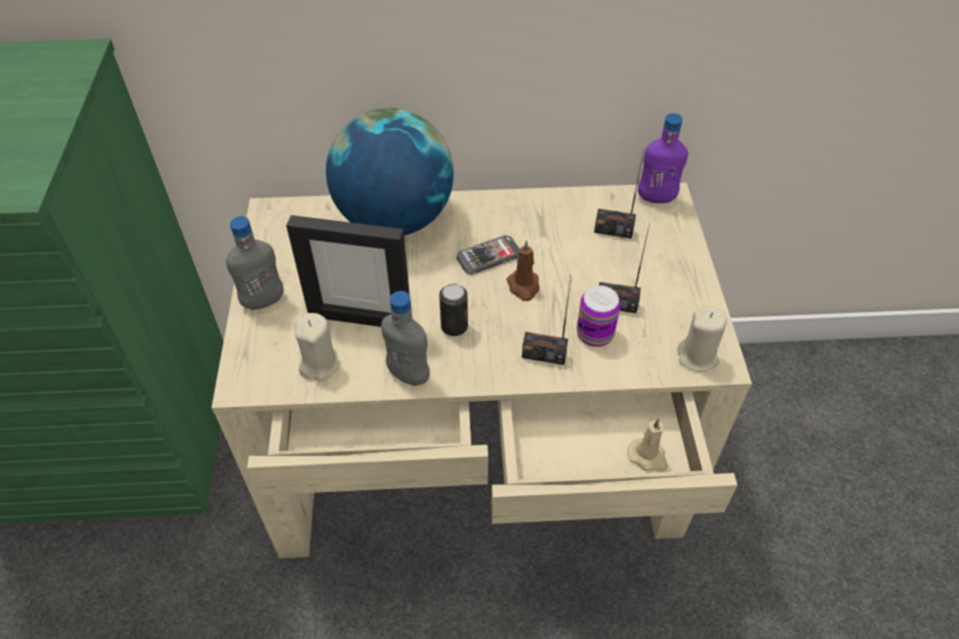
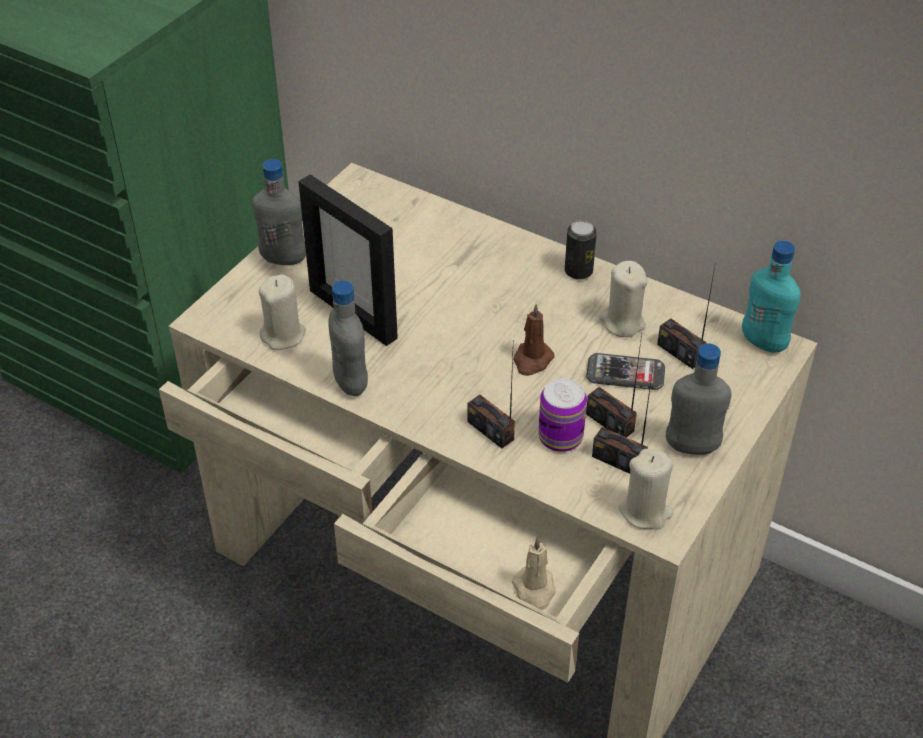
camera: 35 degrees right, 5 degrees down
globe [326,108,454,235] -> none
can [439,284,468,336] -> can moved to [565,220,597,280]
phone [456,235,520,274] -> phone moved to [586,353,665,390]
purple bottle [638,113,688,203] -> turquoise bottle [742,241,801,353]
none -> radio [592,369,653,474]
none -> beige candle [600,261,647,337]
none -> grey bottle [666,343,732,455]

